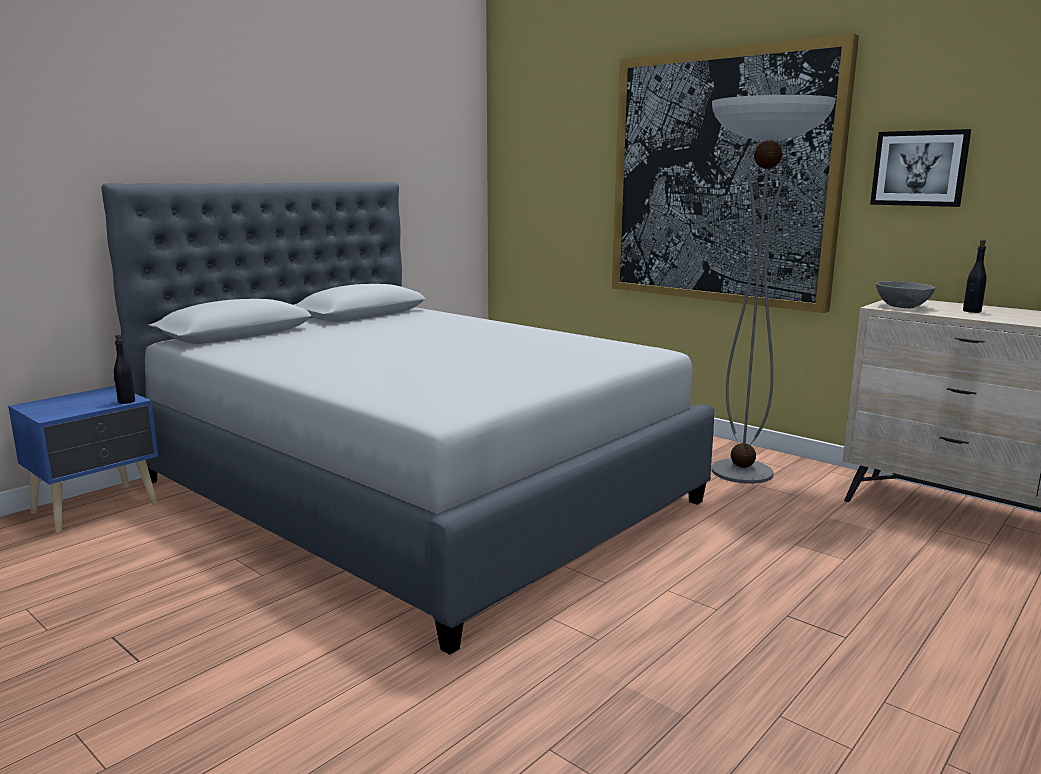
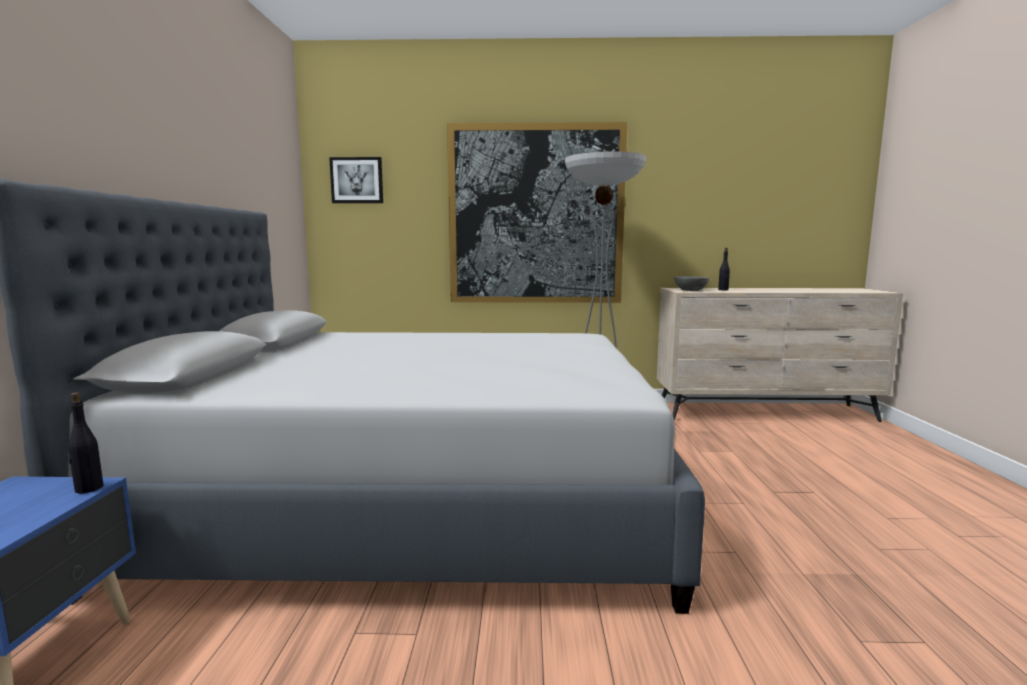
camera: 40 degrees left, 5 degrees down
picture [870,129,971,207] -> picture moved to [329,157,383,203]

